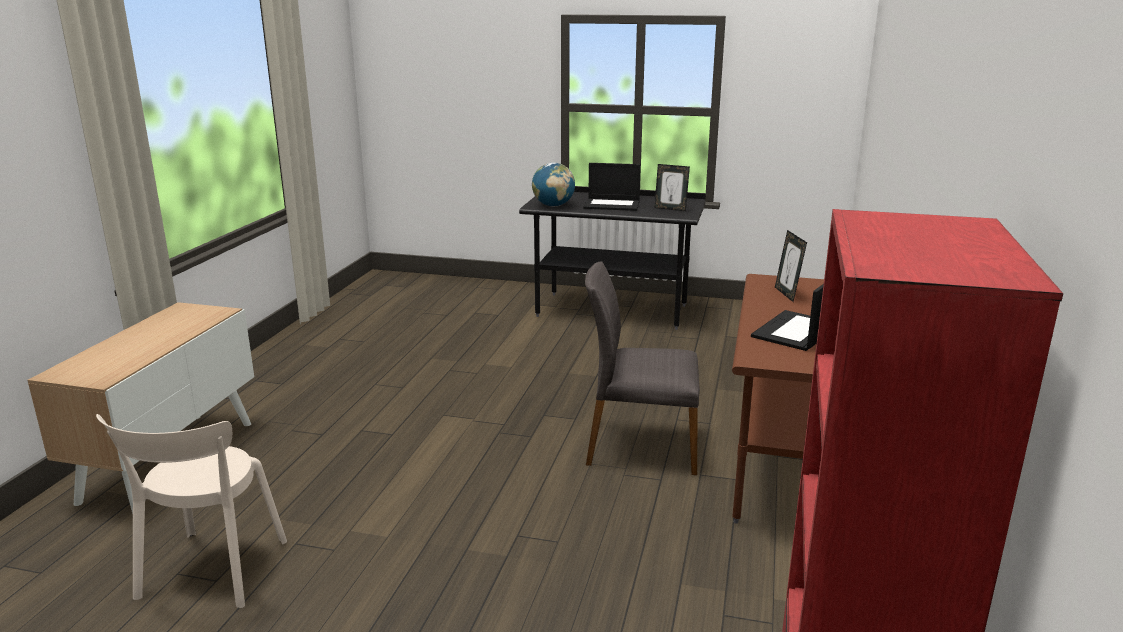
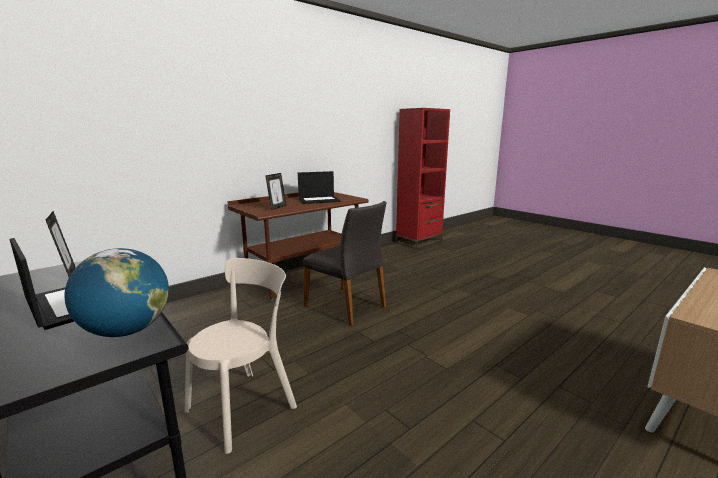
camera: 145 degrees left, 5 degrees down
beige chair [96,414,287,608] -> beige chair moved to [185,258,297,454]

